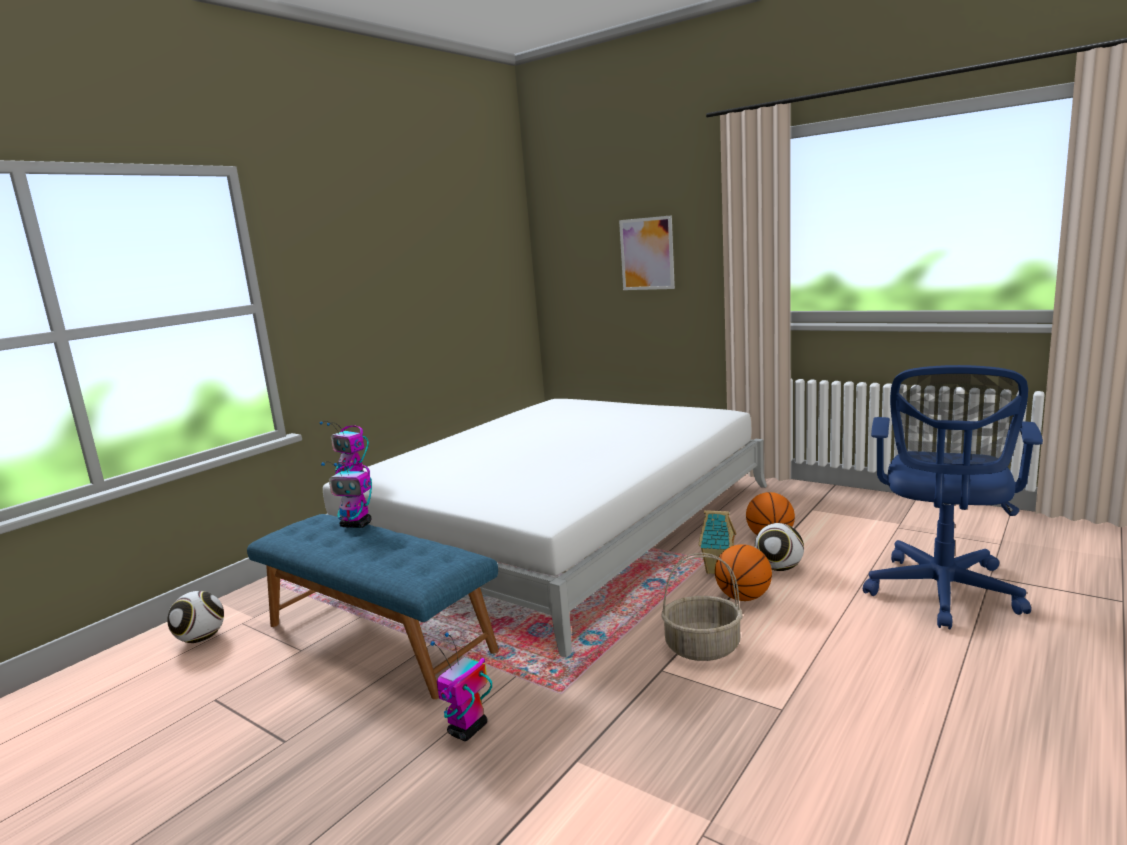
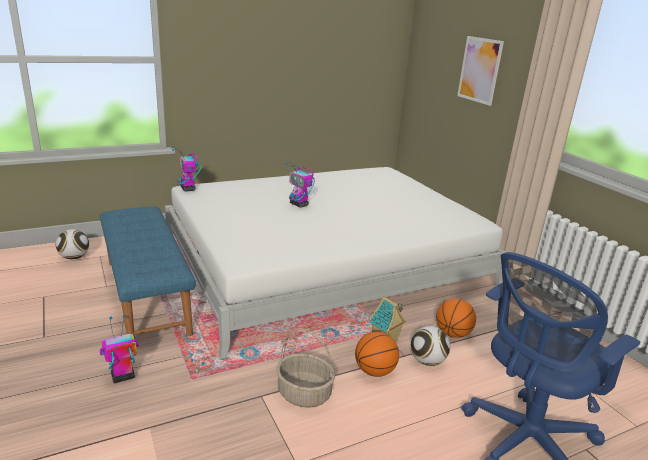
camera: 25 degrees right, 10 degrees up
toy robot [321,461,372,528] -> toy robot moved to [286,162,315,208]

